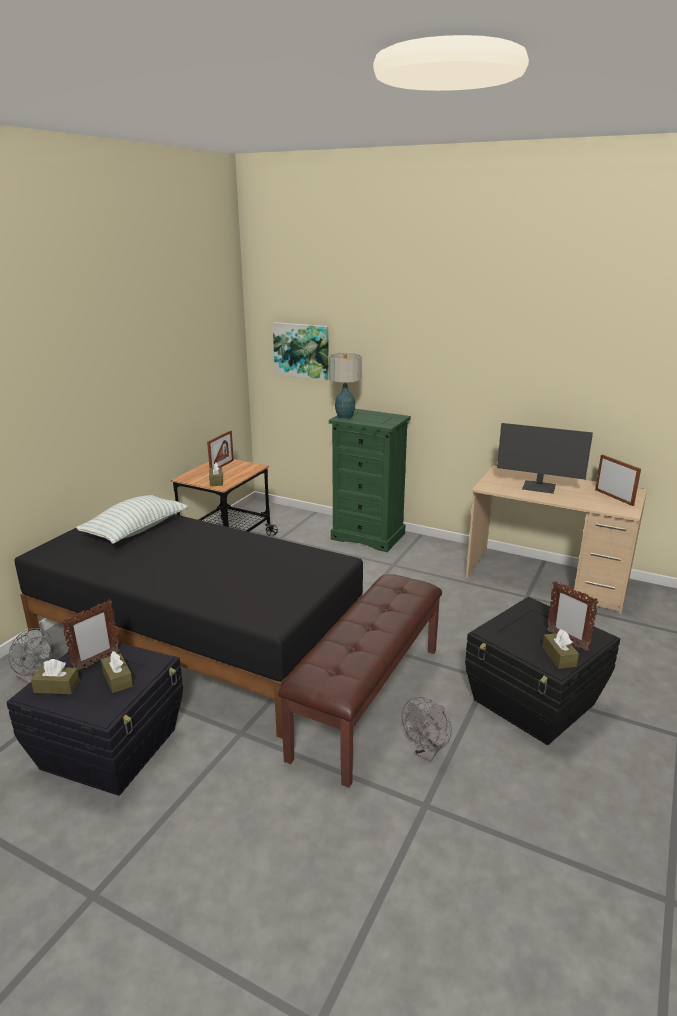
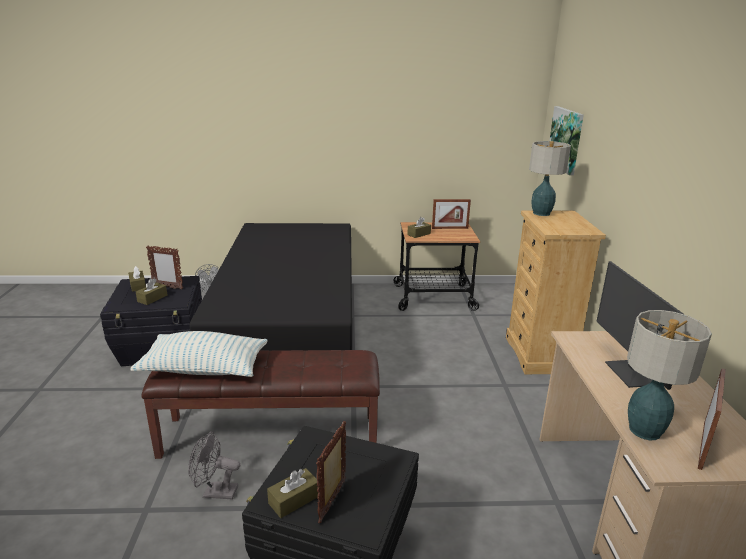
camera: 60 degrees right, 0 degrees up
pillow [76,495,188,544] -> pillow moved to [130,331,268,377]
green dresser [329,409,411,552] -> beige dresser [506,210,606,374]
none -> table lamp [627,310,712,440]

